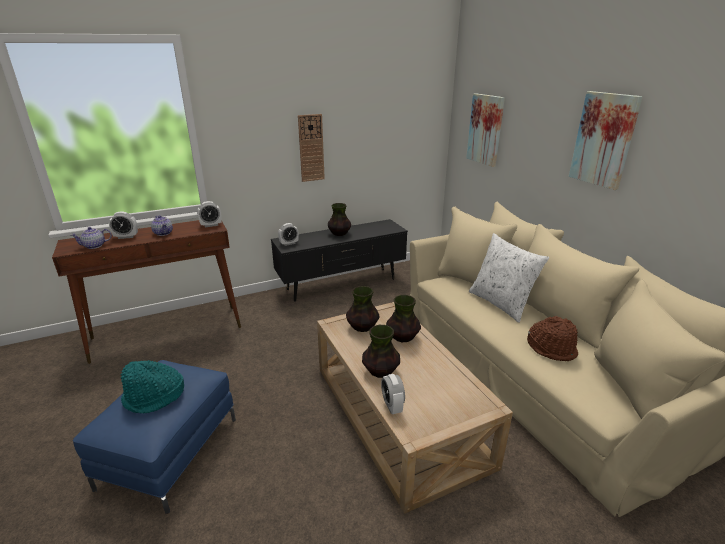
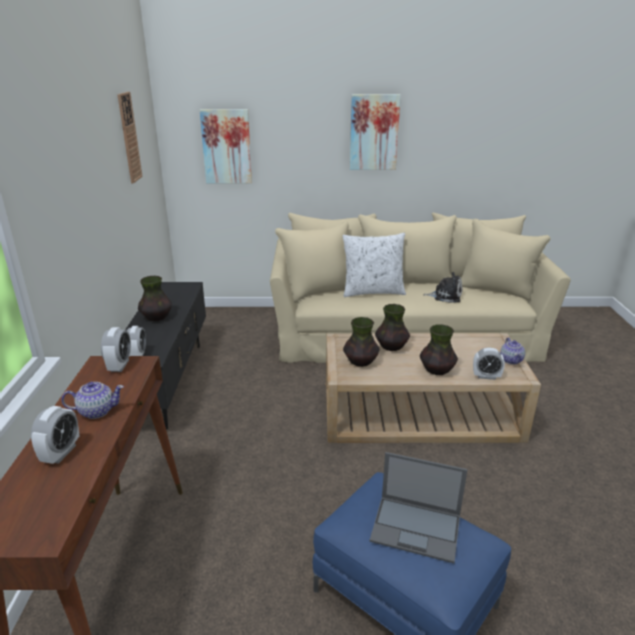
camera: 65 degrees left, 0 degrees up
teapot [71,227,112,249] -> teapot moved to [500,337,525,364]
turquoise hat [120,360,184,413] -> laptop [370,452,467,563]
wall clock [298,114,325,182] -> wall clock moved to [117,92,143,183]
brown hat [527,316,578,361] -> plush toy [424,272,463,303]

